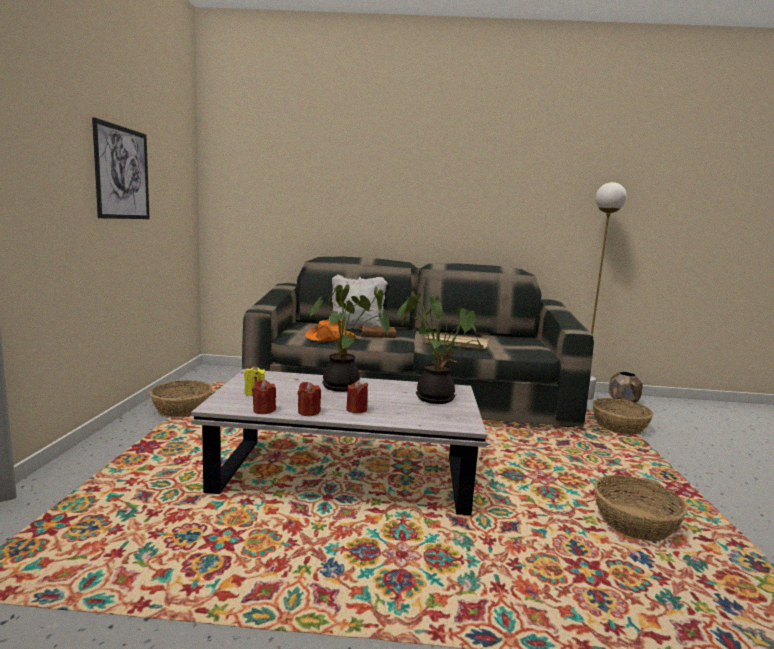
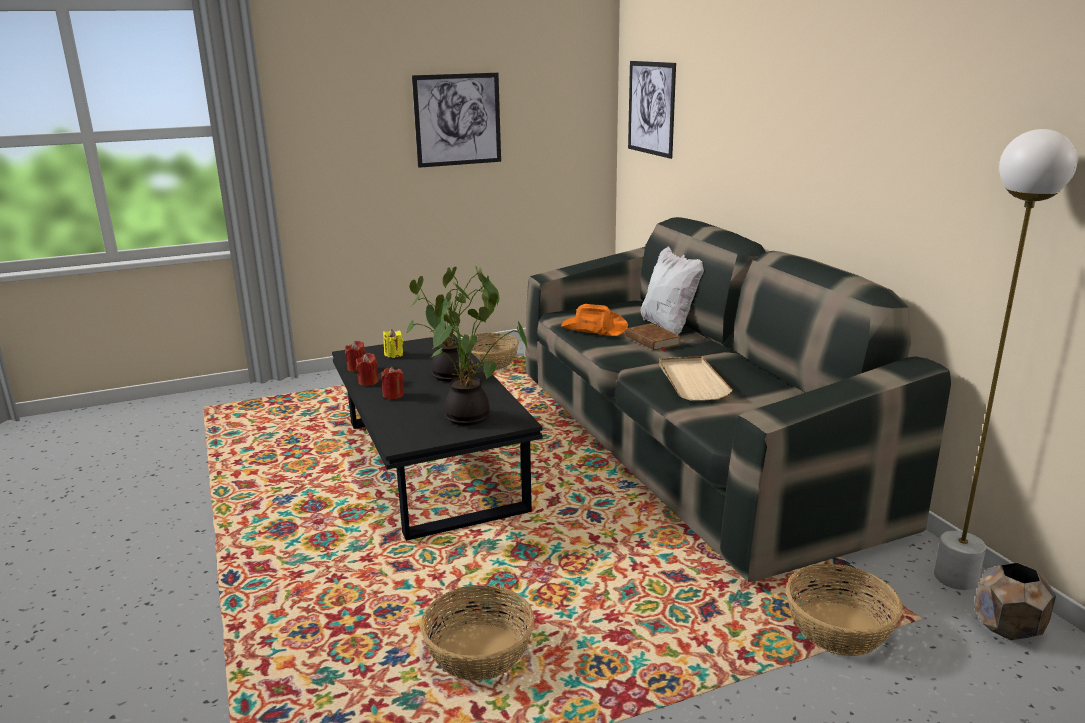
camera: 65 degrees right, 10 degrees up
white coffee table [191,369,487,515] -> black coffee table [332,334,542,541]
none -> picture [628,61,676,159]

